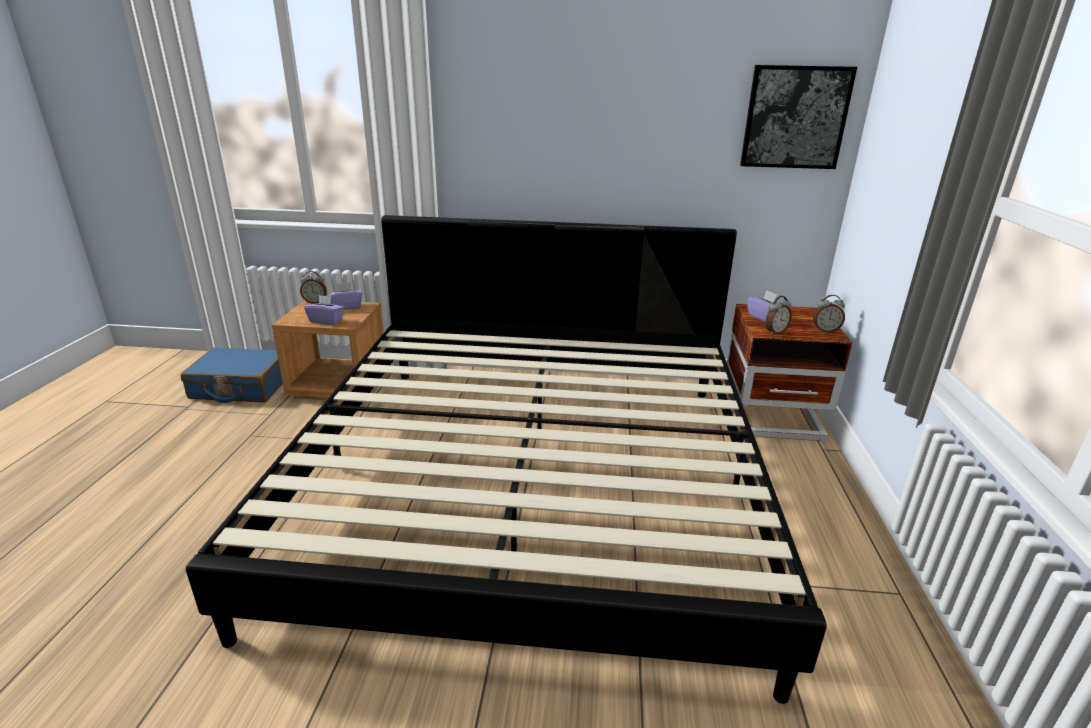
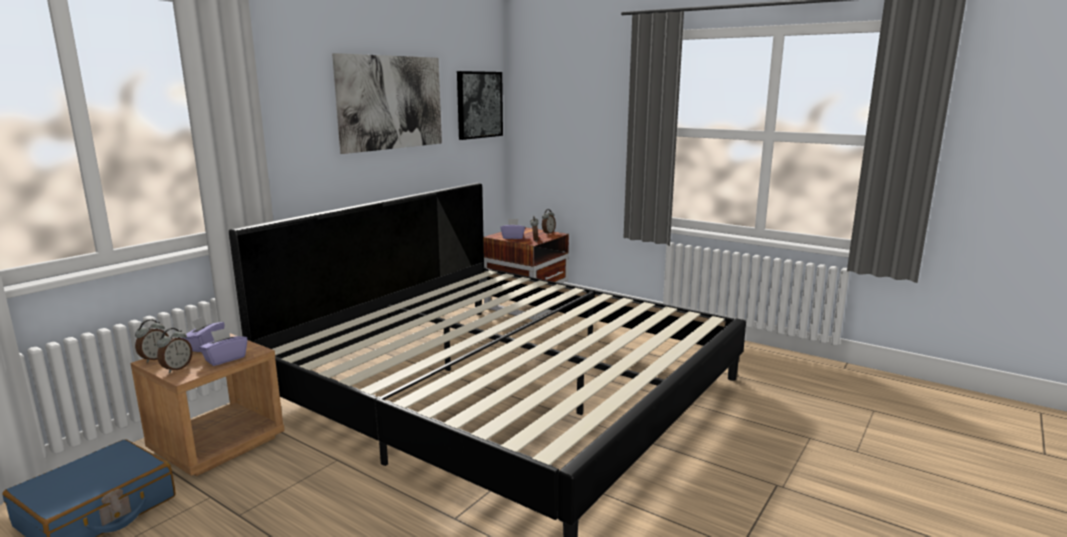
camera: 60 degrees left, 10 degrees down
none -> alarm clock [157,328,193,373]
none -> picture [332,53,442,154]

